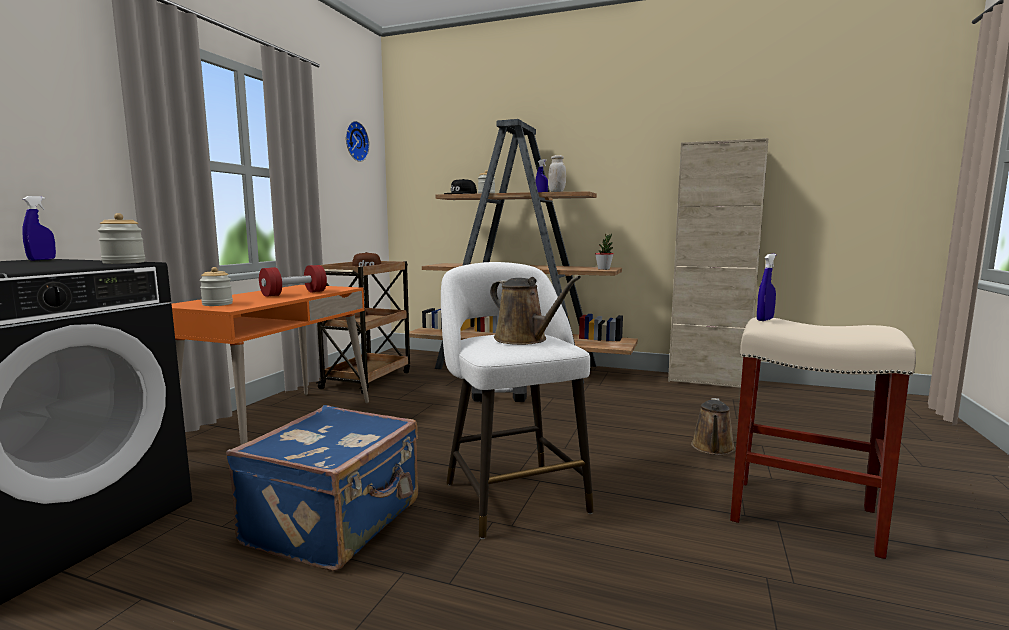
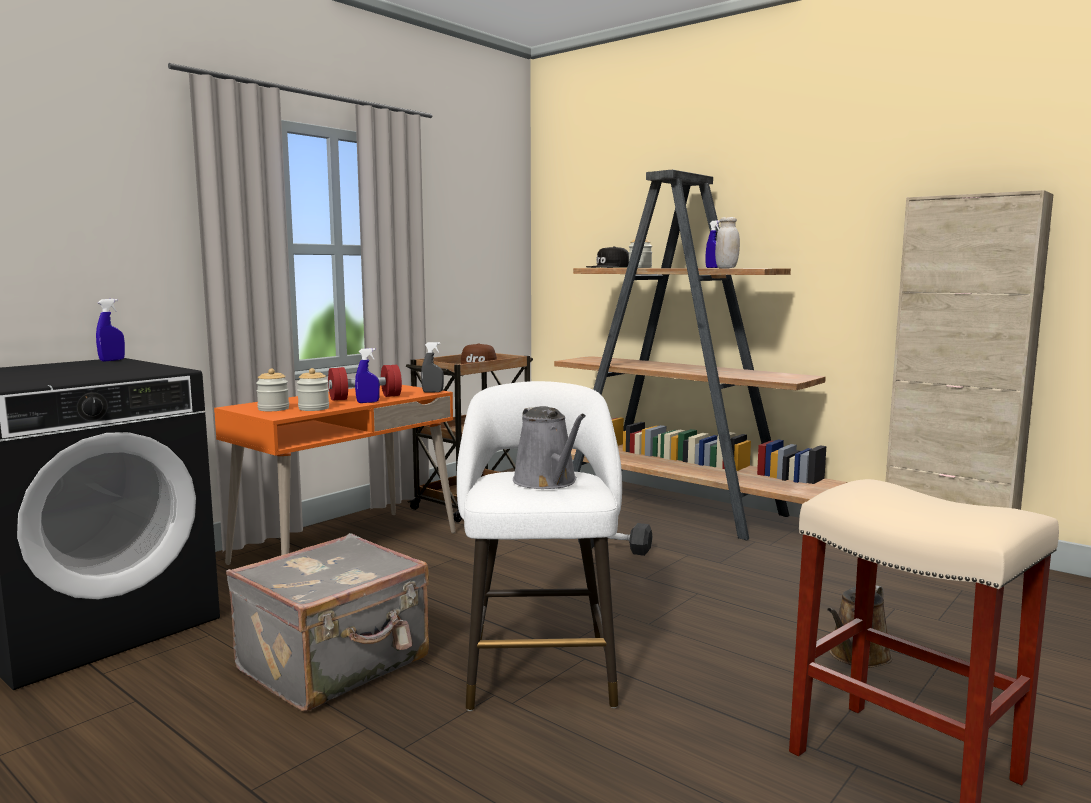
camera: 20 degrees right, 0 degrees up
jar [98,213,145,264] -> jar moved to [297,368,329,411]
blue suitcase [226,405,418,571] -> grey suitcase [226,533,429,712]
wall clock [346,121,369,162] -> none
brown watering can [490,276,581,345] -> grey watering can [513,406,586,489]
potted plant [595,234,614,270] -> none
blue spray bottle [757,254,776,321] -> blue spray bottle moved to [355,348,380,403]
none -> grey spray bottle [421,342,444,392]

